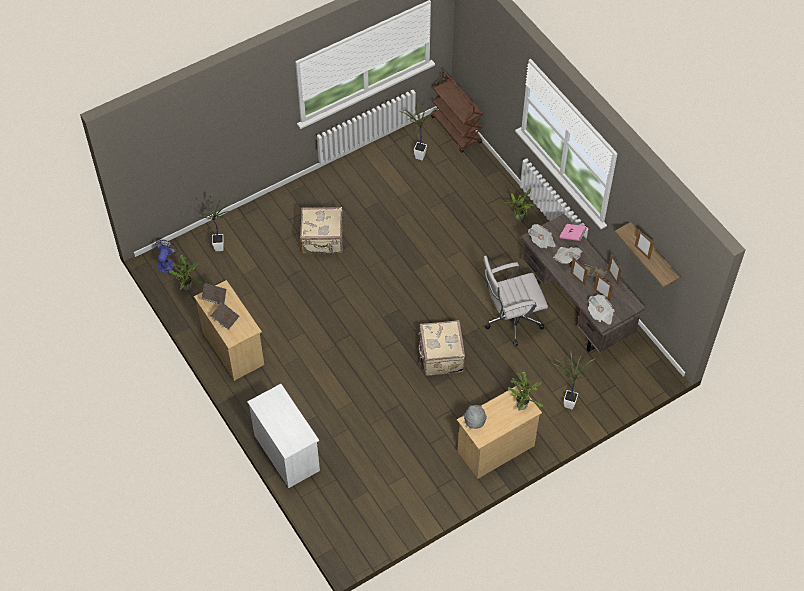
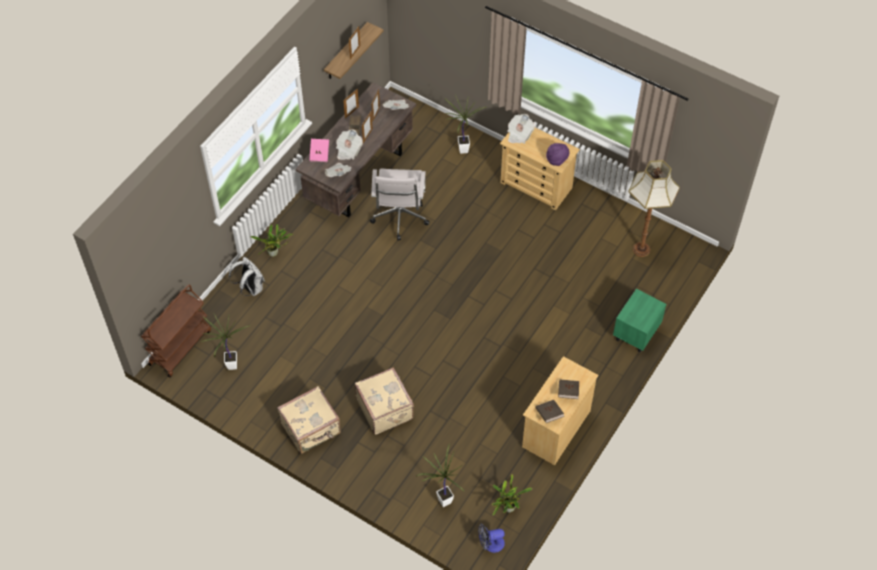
camera: 115 degrees left, 0 degrees up
white dresser [247,384,320,488] -> green nightstand [613,289,666,353]
beige suitcase [418,320,465,376] -> beige suitcase moved to [277,386,341,454]
grey hat [464,405,487,429] -> purple hat [546,143,569,166]
white office chair [483,256,548,346] -> white office chair turned 45 degrees clockwise [370,169,429,241]
potted plant [508,372,543,411] -> newspaper [507,114,535,144]
none -> white backpack [229,257,265,296]
none -> floor lamp [628,160,680,257]

